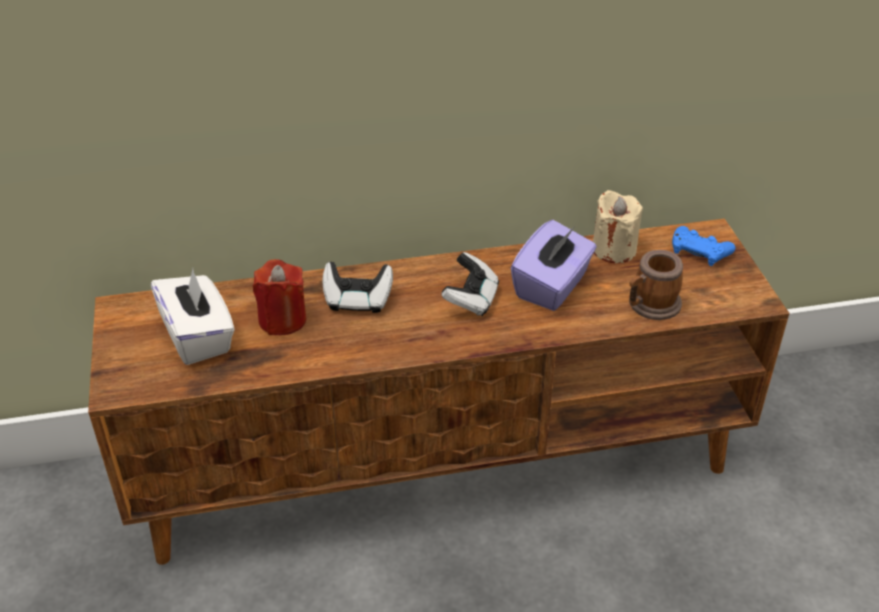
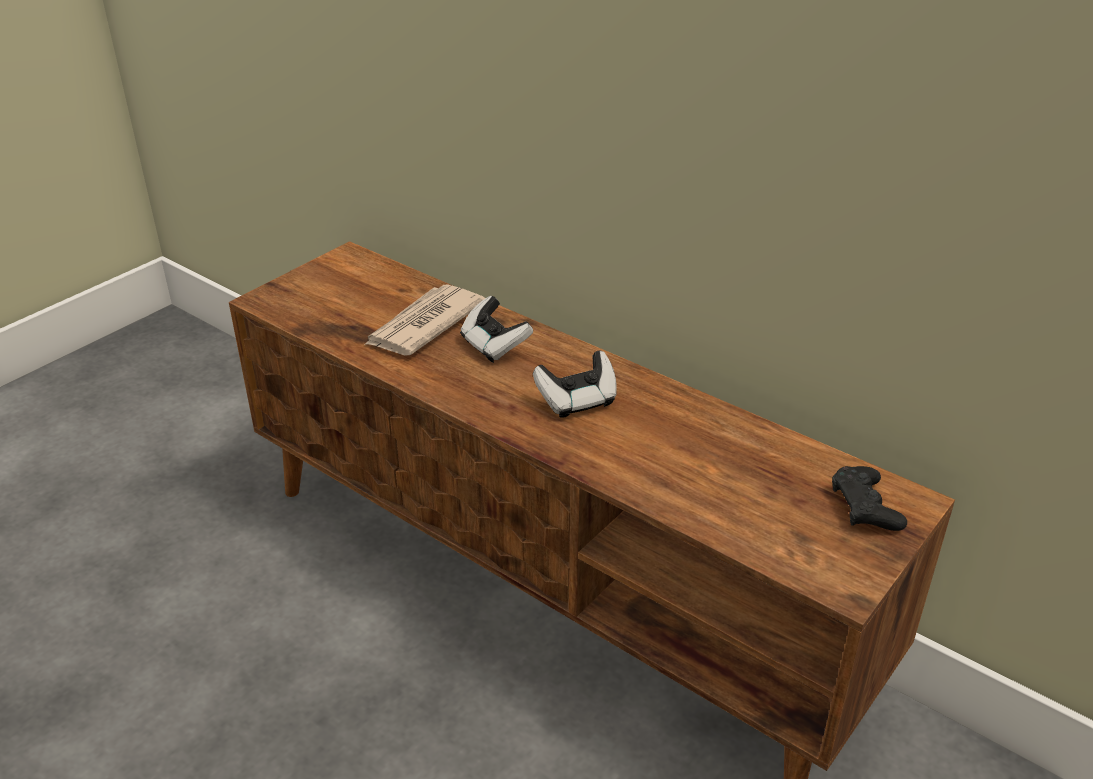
camera: 50 degrees right, 5 degrees down
white tissue box [151,269,235,365] -> none
red candle [253,259,306,335] -> newspaper [364,284,486,356]
purple tissue box [511,220,597,311] -> none
beige candle [593,190,643,263] -> none
mug [629,250,683,320] -> none
blue game controller [672,226,735,266] -> black game controller [832,466,907,531]

